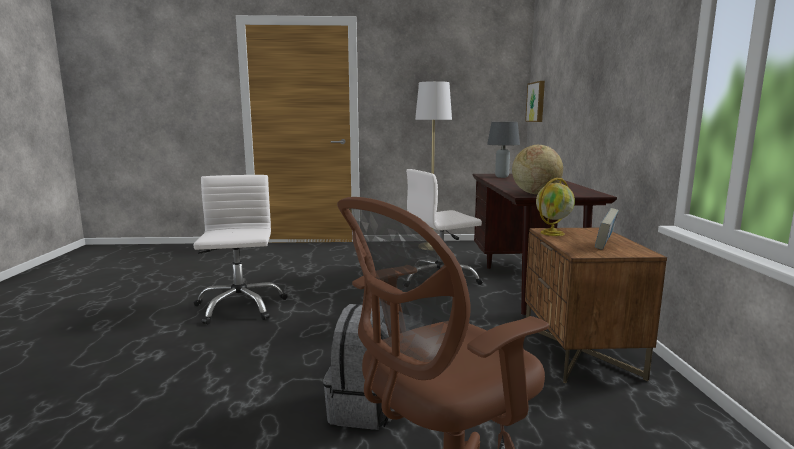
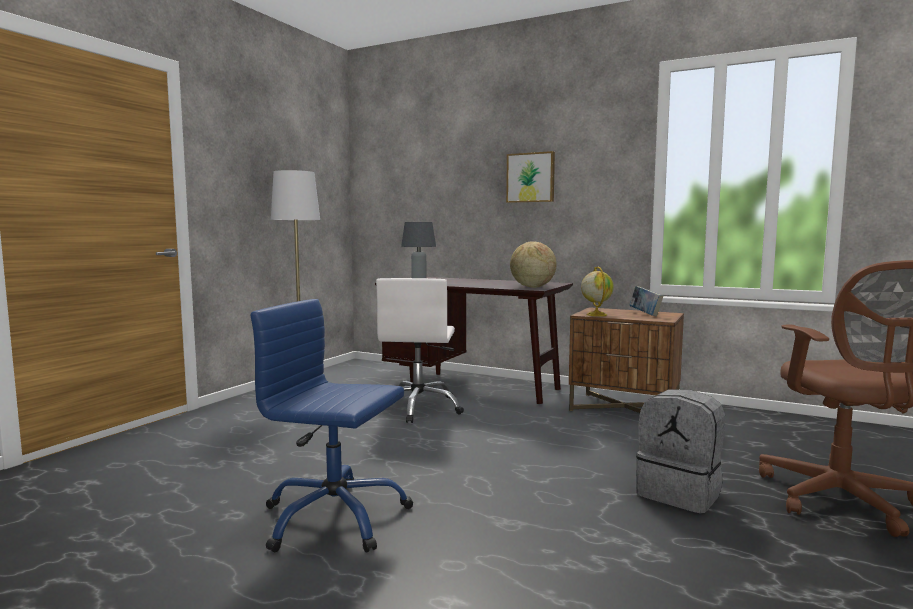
camera: 60 degrees left, 5 degrees down
white office chair [193,175,287,324] -> blue office chair [251,299,413,553]
picture [525,81,545,122] -> picture moved to [506,151,555,203]

